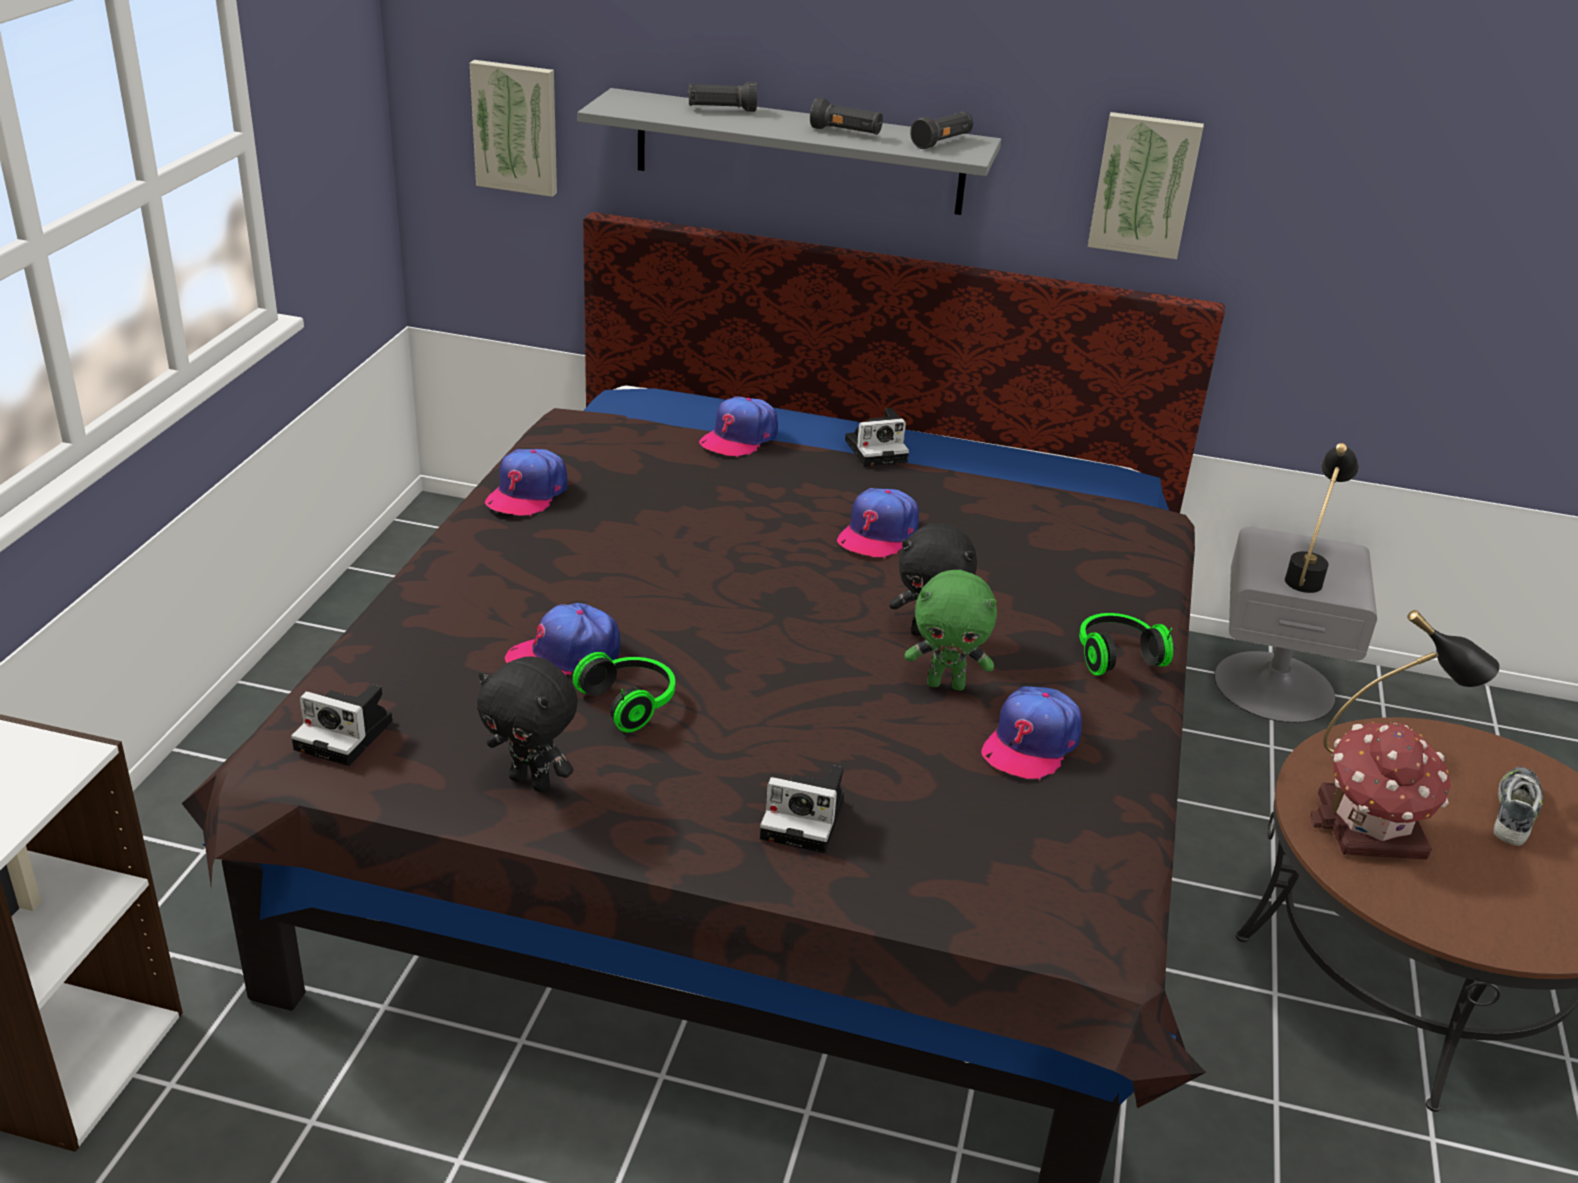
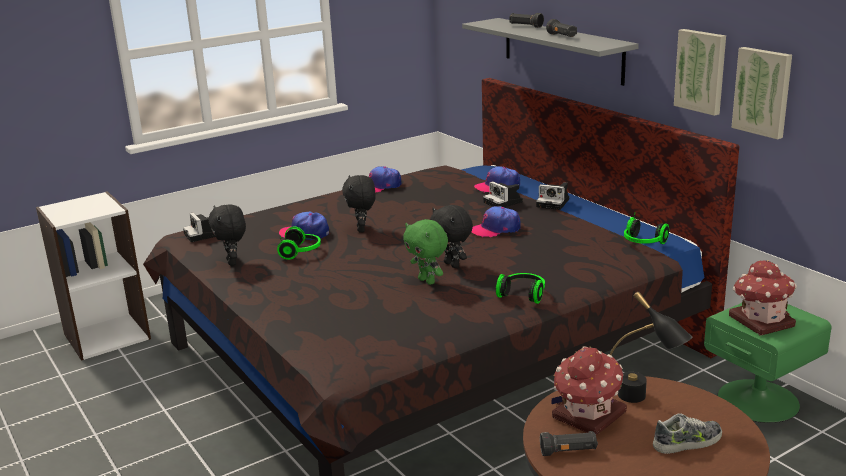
camera: 45 degrees right, 10 degrees down
picture [470,60,557,197] -> picture moved to [731,47,792,139]
camera [760,765,844,853] -> camera moved to [483,181,523,207]
black flashlight [910,111,973,149] -> black flashlight moved to [540,431,598,456]
cap [981,686,1082,781] -> none
grey nightstand [1214,526,1377,723] -> green nightstand [704,303,831,423]
black table lamp [1285,443,1359,593] -> toy house [729,260,797,336]
none -> black plush toy [342,175,376,233]
none -> headphones [624,212,669,244]

